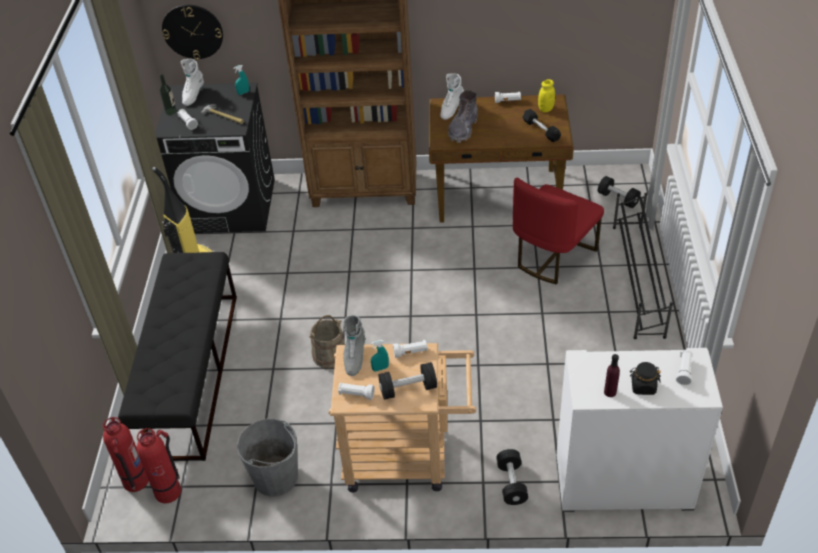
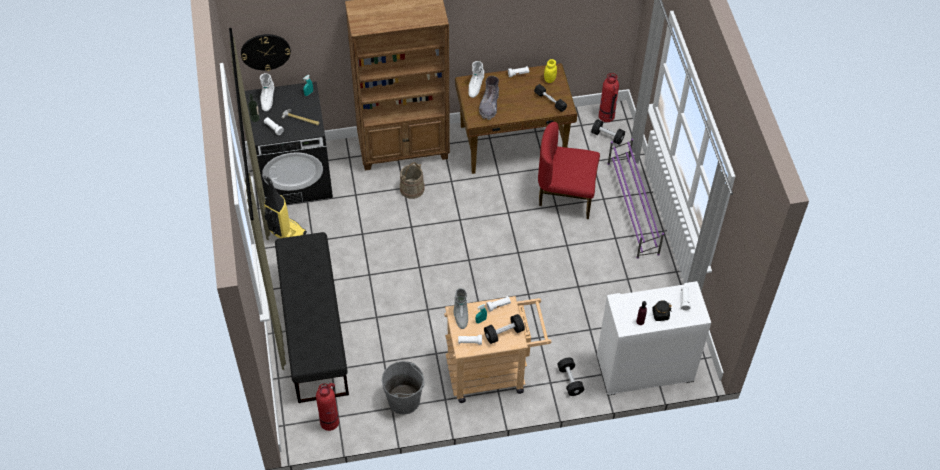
camera: 15 degrees left, 10 degrees up
fire extinguisher [103,417,149,492] -> fire extinguisher moved to [599,73,619,122]
beige bucket [309,315,345,368] -> beige bucket moved to [400,162,424,199]
red chair [513,178,604,285] -> red chair turned 75 degrees clockwise [538,122,600,219]
black shoe rack [613,193,673,339] -> purple shoe rack [608,138,664,259]

